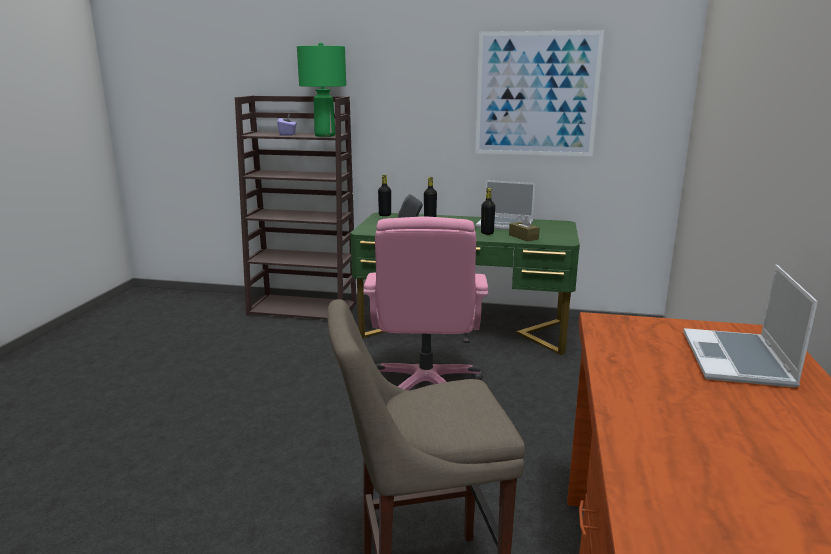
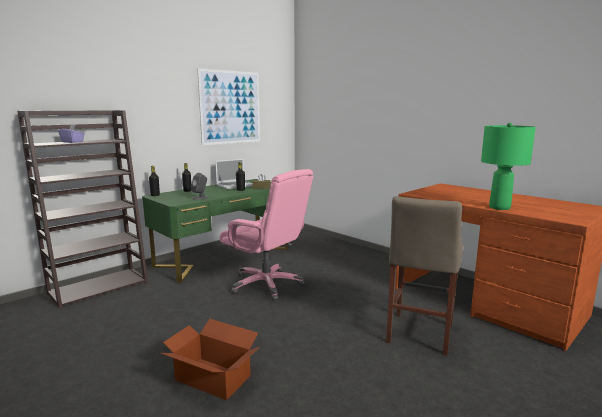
camera: 55 degrees left, 5 degrees down
green table lamp [297,42,346,137] -> green table lamp moved to [481,123,536,210]
laptop [683,264,818,387] -> none
none -> cardboard box [161,319,259,400]

